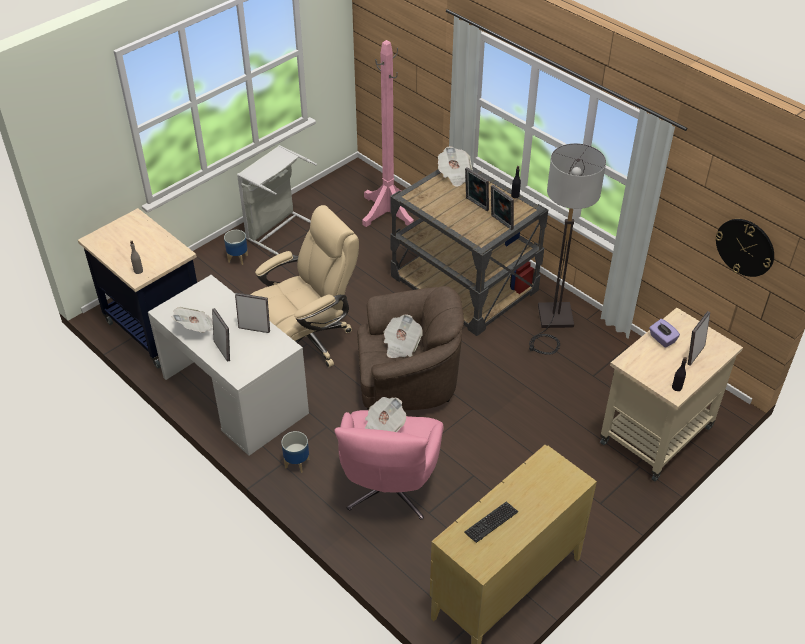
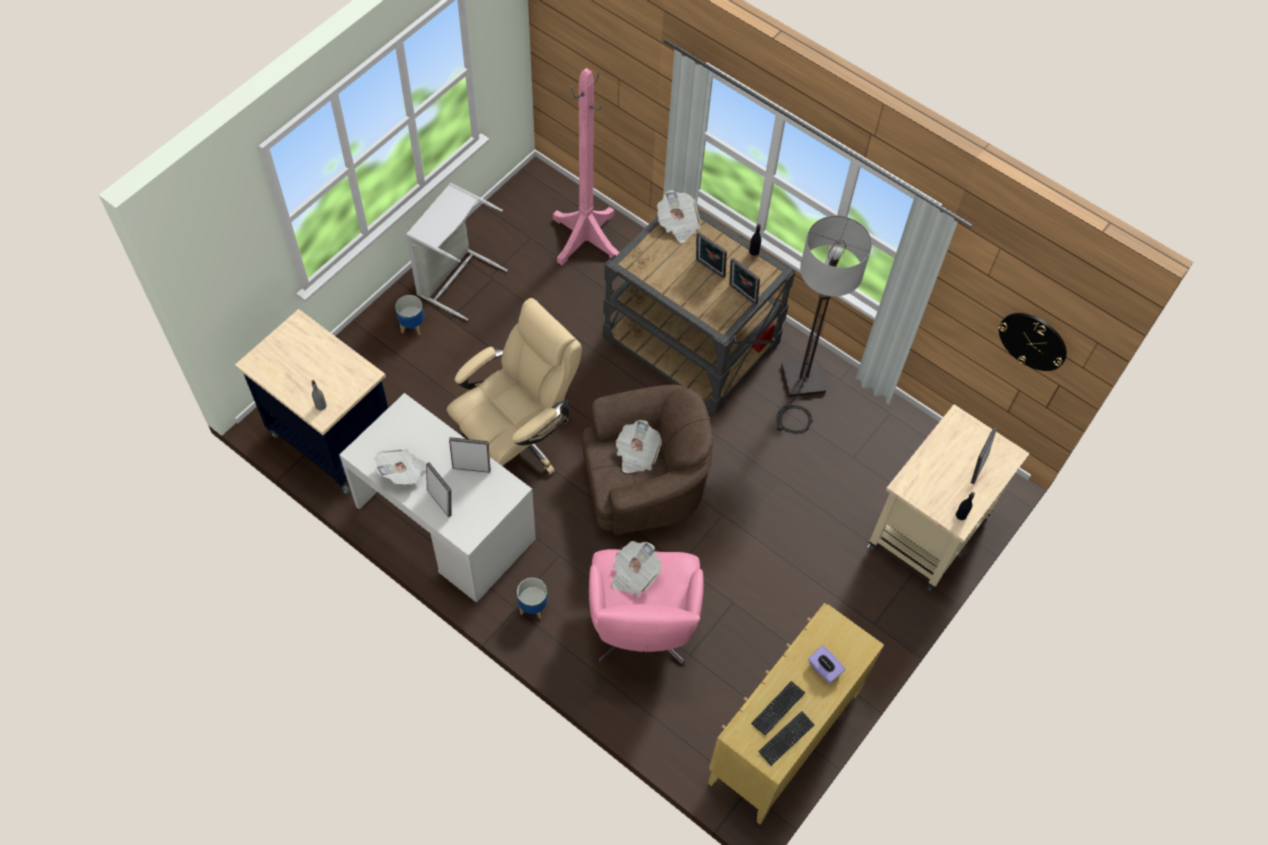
camera: 10 degrees left, 15 degrees up
purple tissue box [649,319,680,348] -> purple tissue box moved to [808,646,845,683]
none -> keyboard [758,711,815,766]

